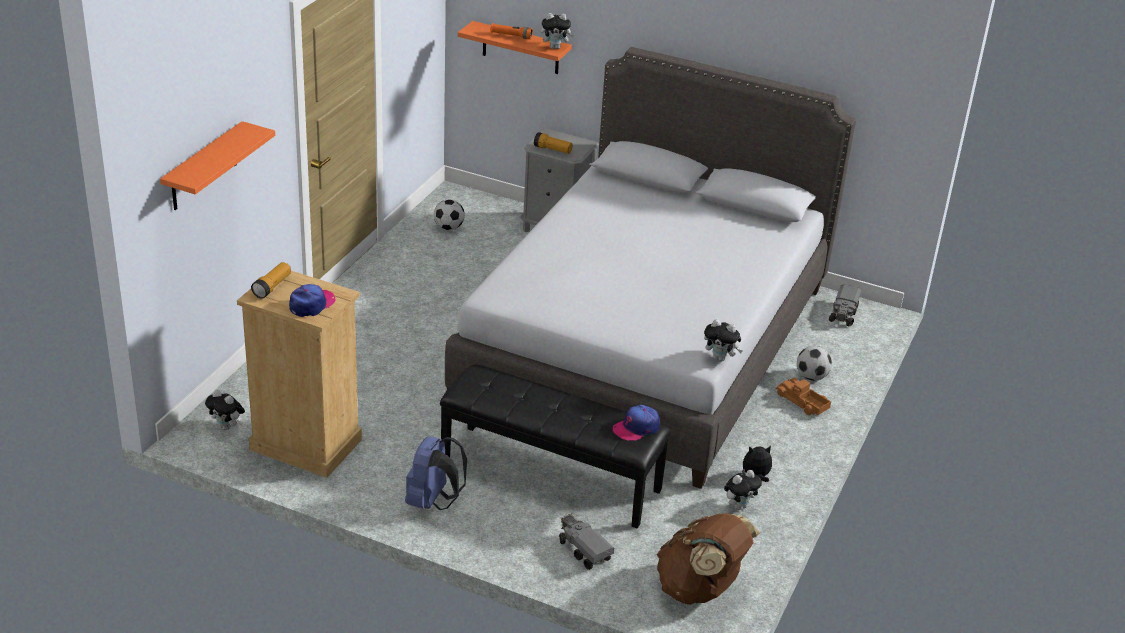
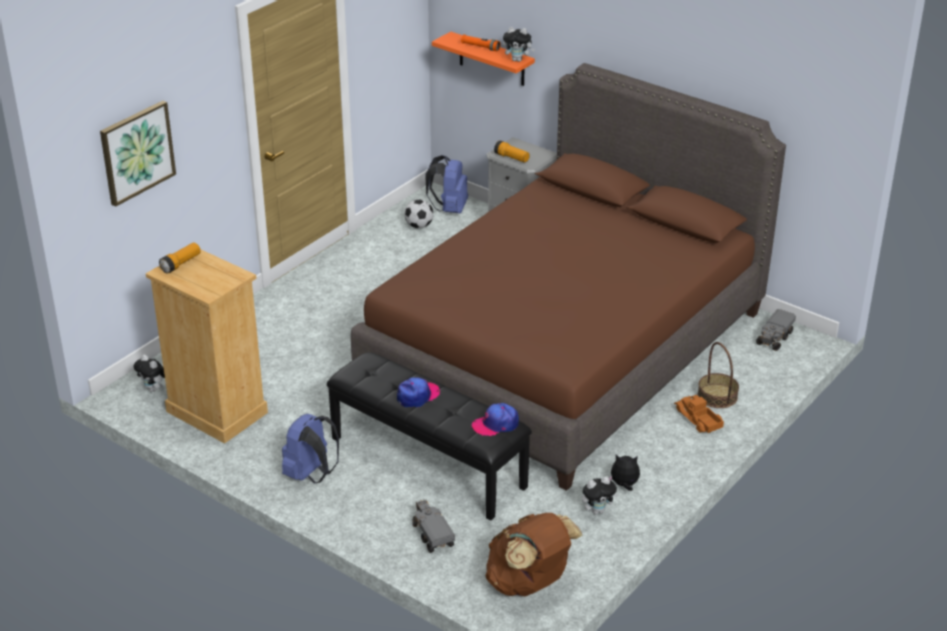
camera: 15 degrees right, 0 degrees up
orange shelf [160,121,275,210] -> picture [100,101,176,207]
cap [289,284,336,317] -> cap moved to [397,377,440,408]
grey bed [445,47,856,489] -> brown bed [351,63,786,491]
plush toy [704,319,743,361] -> none
football [797,346,832,381] -> basket [698,342,739,408]
none -> blue backpack [425,155,468,213]

